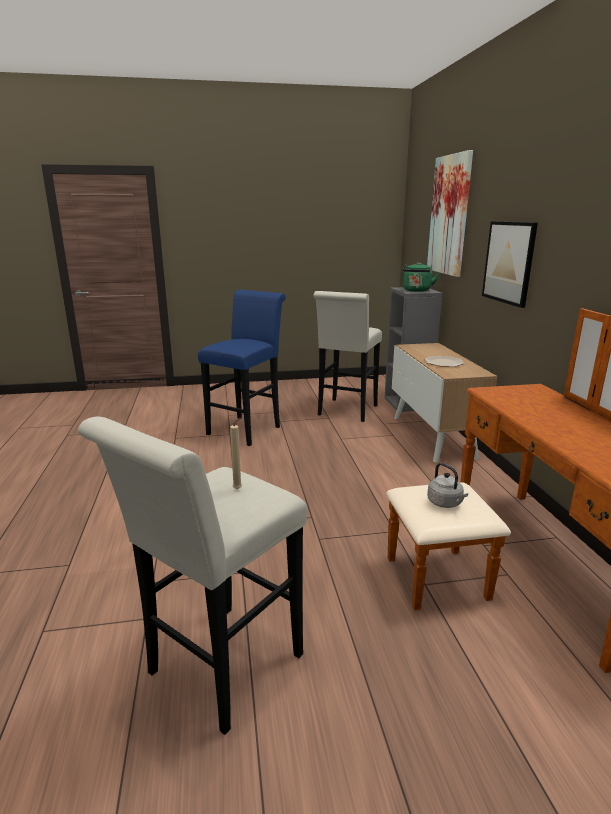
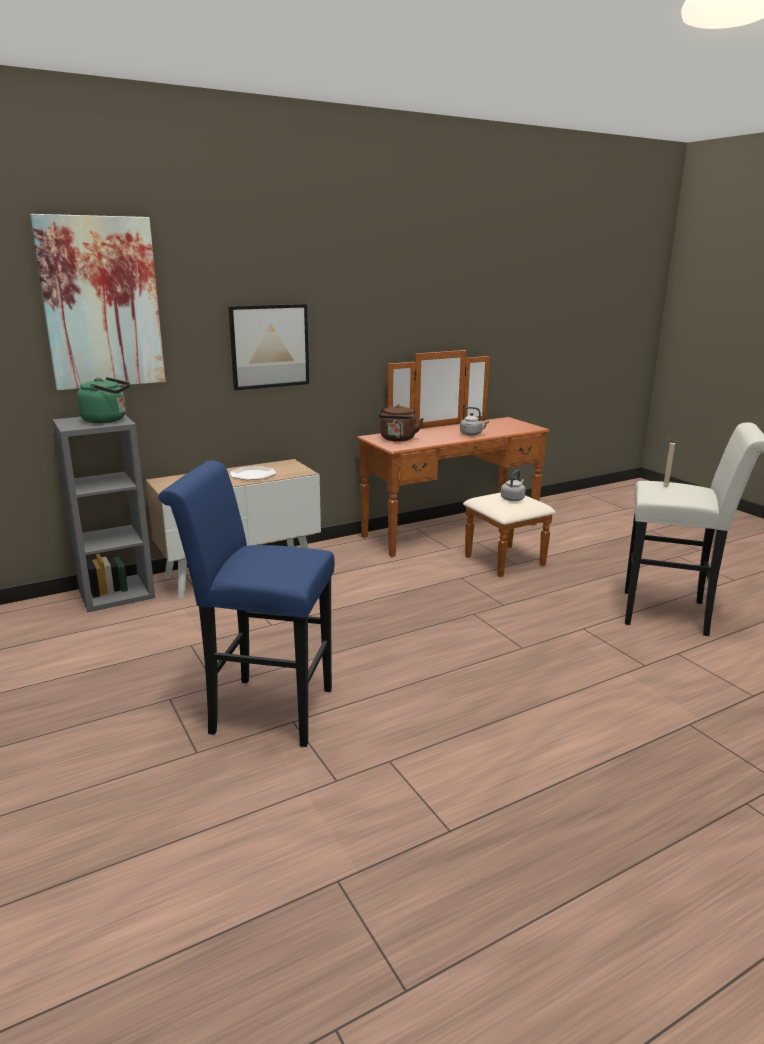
camera: 110 degrees left, 0 degrees up
white stool [313,291,382,422] -> none
none -> brown kettle [378,405,424,442]
none -> grey kettle [460,407,489,436]

